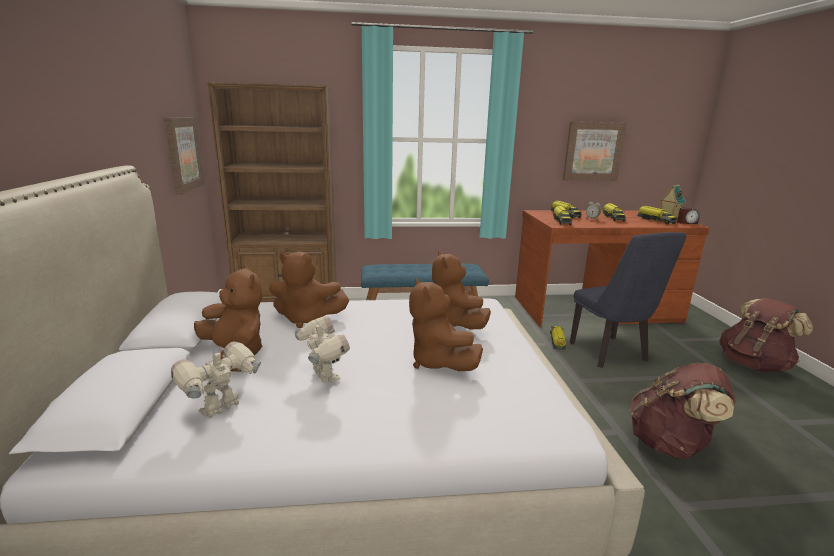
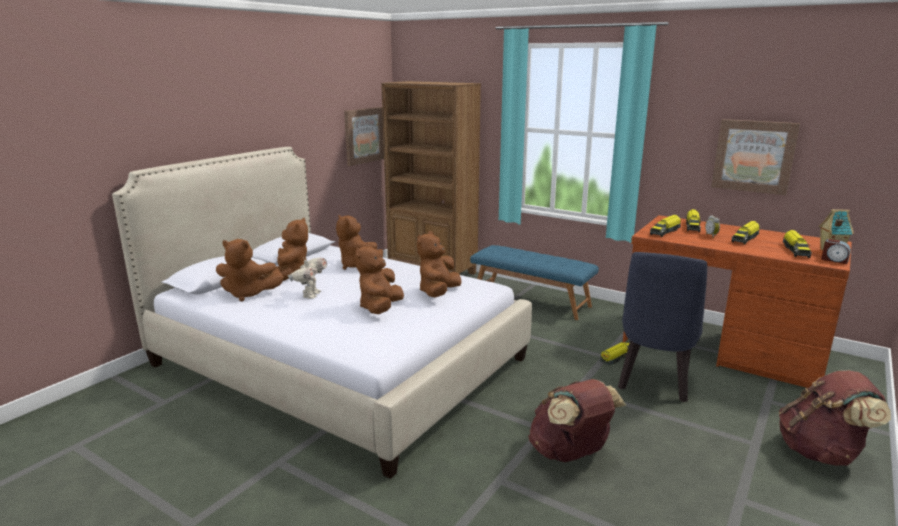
camera: 40 degrees right, 0 degrees up
toy robot [171,342,261,418] -> brown plush toy [216,239,284,302]

